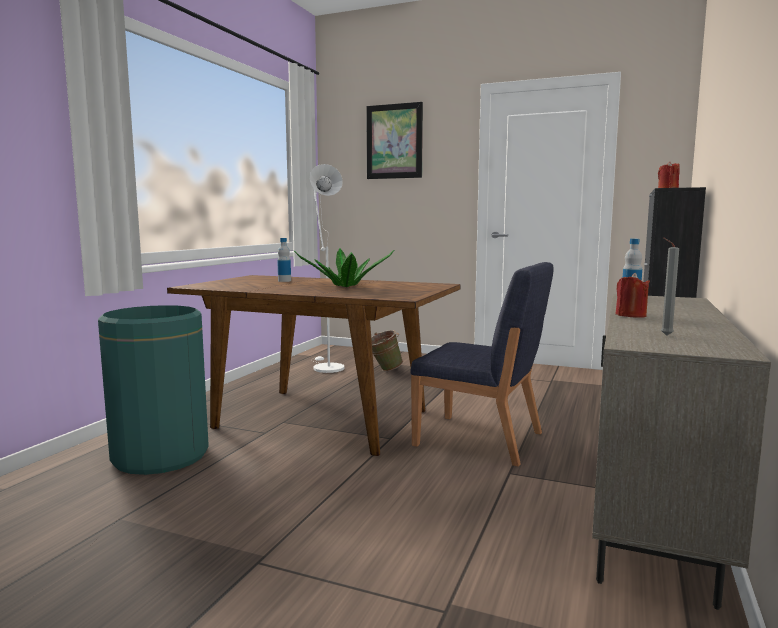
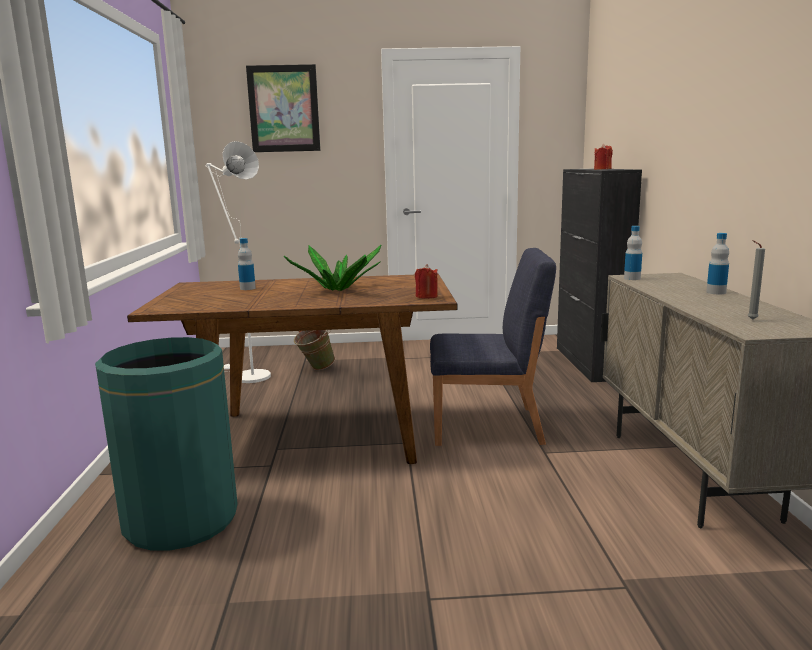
camera: 25 degrees left, 5 degrees up
red candle [615,273,650,318] -> red candle moved to [415,264,438,299]
none -> bottle [706,233,729,294]

